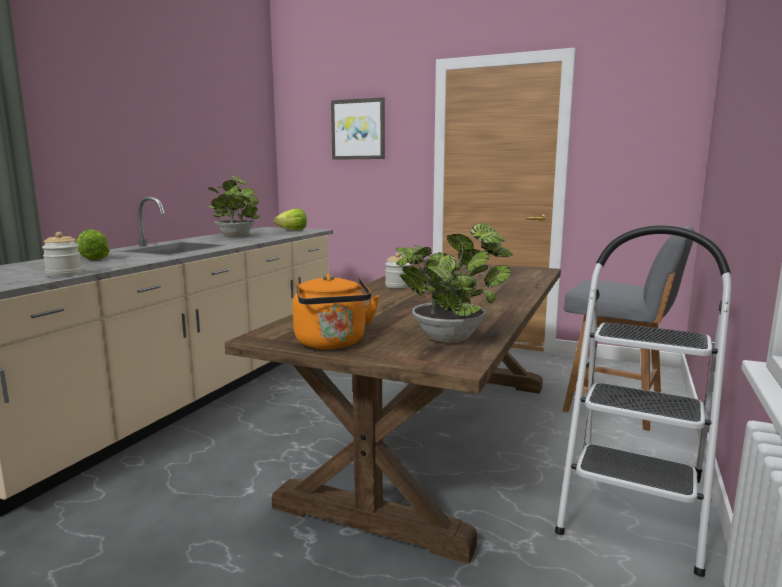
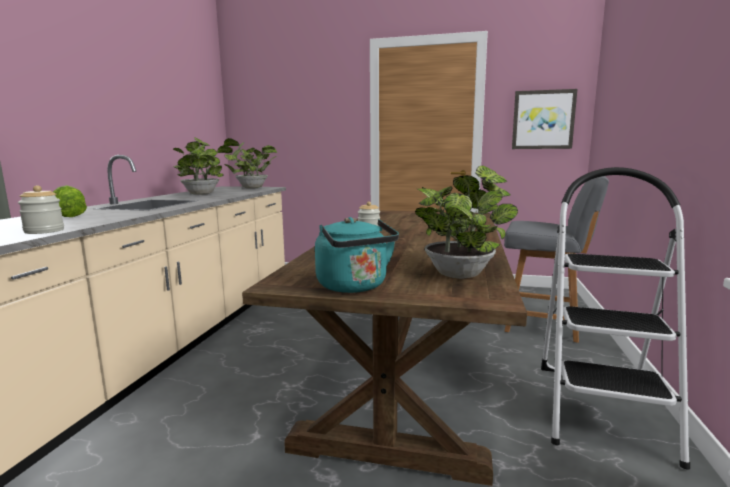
camera: 10 degrees left, 0 degrees up
lettuce [273,209,307,230] -> potted plant [217,138,277,189]
orange kettle [293,274,379,349] -> turquoise kettle [315,217,399,293]
picture [331,97,385,160] -> picture moved to [512,89,577,149]

